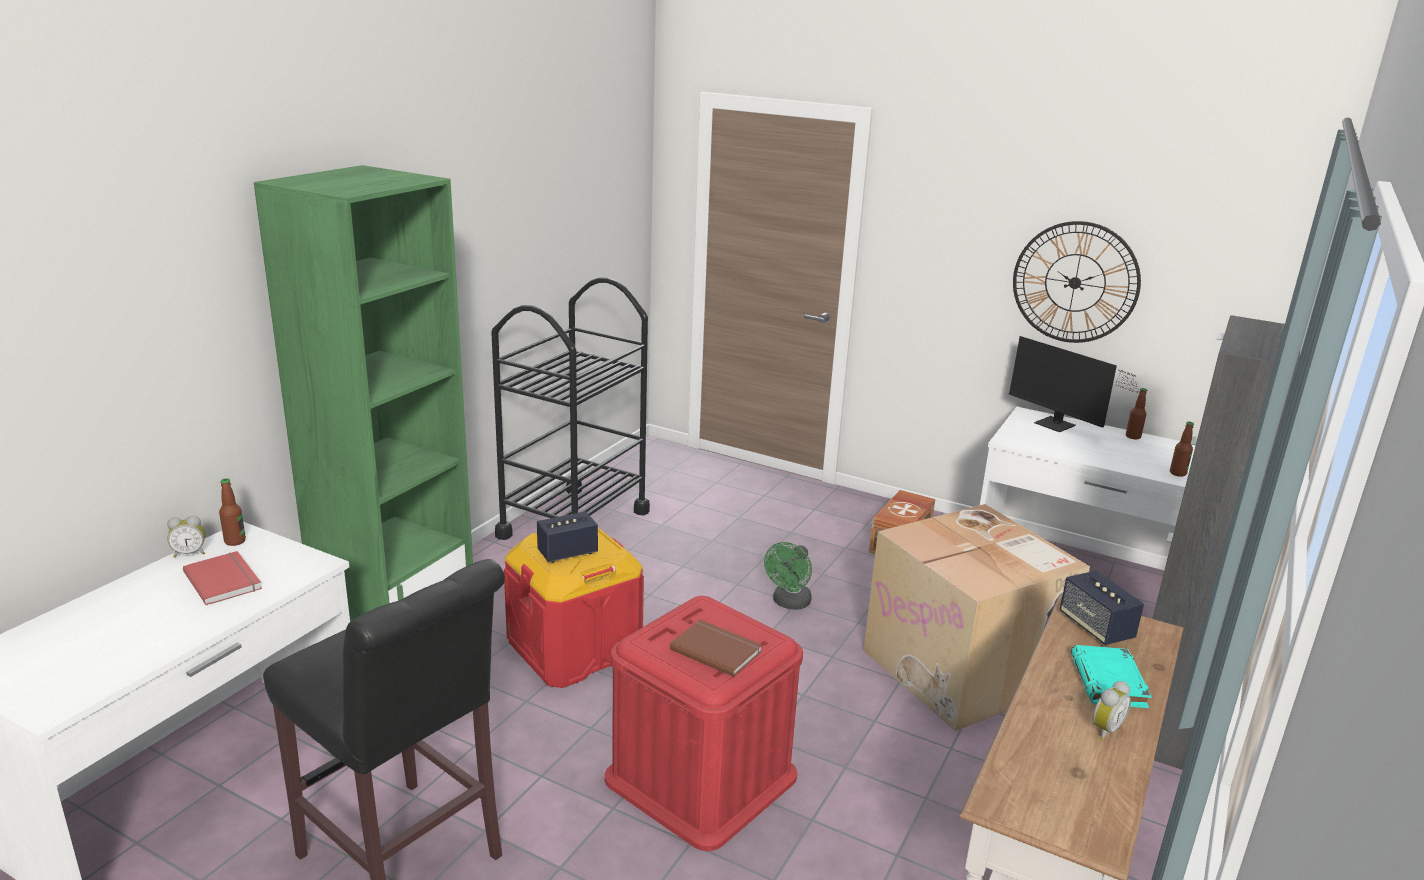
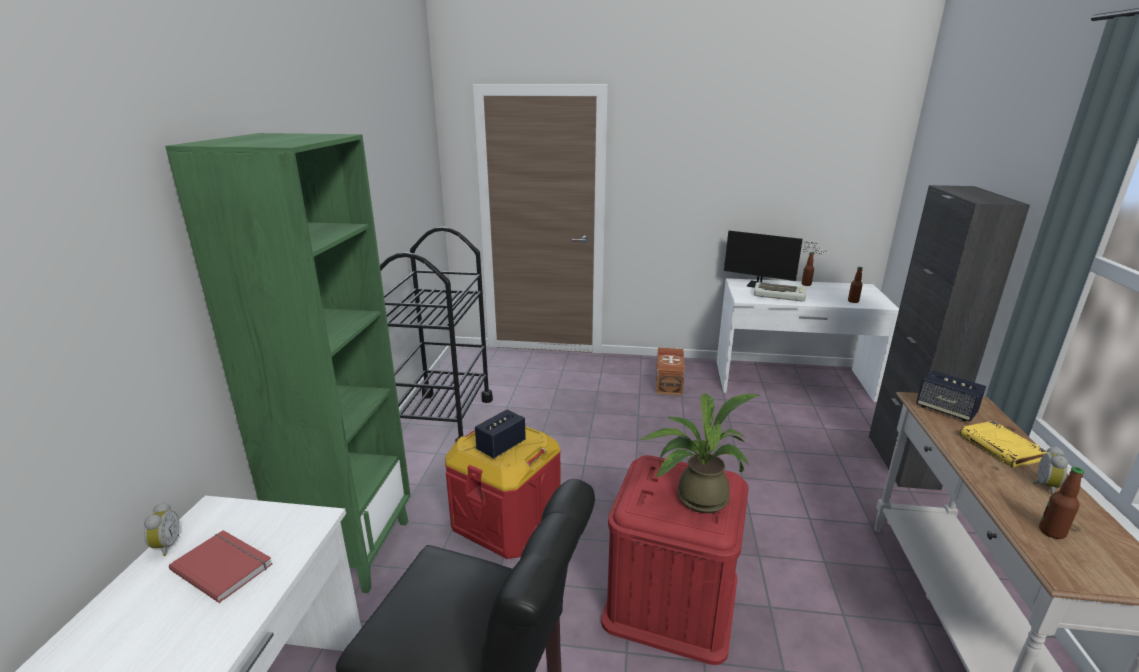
camera: 20 degrees left, 0 degrees up
alarm clock [167,516,205,558] -> alarm clock turned 60 degrees counterclockwise [144,502,179,556]
bottle [219,478,246,546] -> bottle moved to [1039,467,1084,539]
brown book [670,619,762,677] -> potted plant [640,394,760,513]
green fan [764,542,812,610] -> none
cardboard box [864,504,1090,731] -> none
wall clock [1013,221,1141,343] -> none
turquoise book [1071,645,1152,708] -> yellow book [959,421,1048,468]
none -> keyboard [754,282,807,302]

